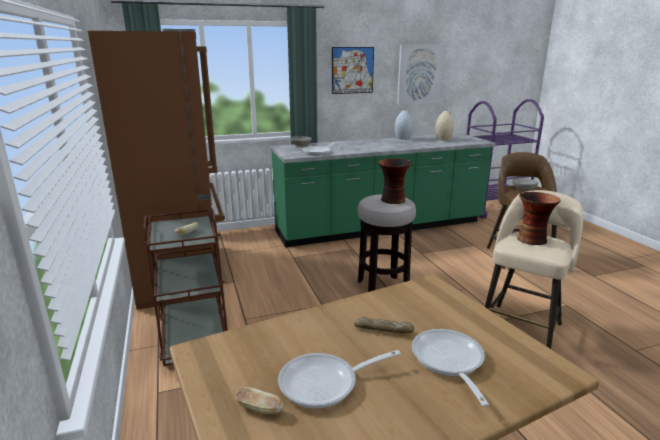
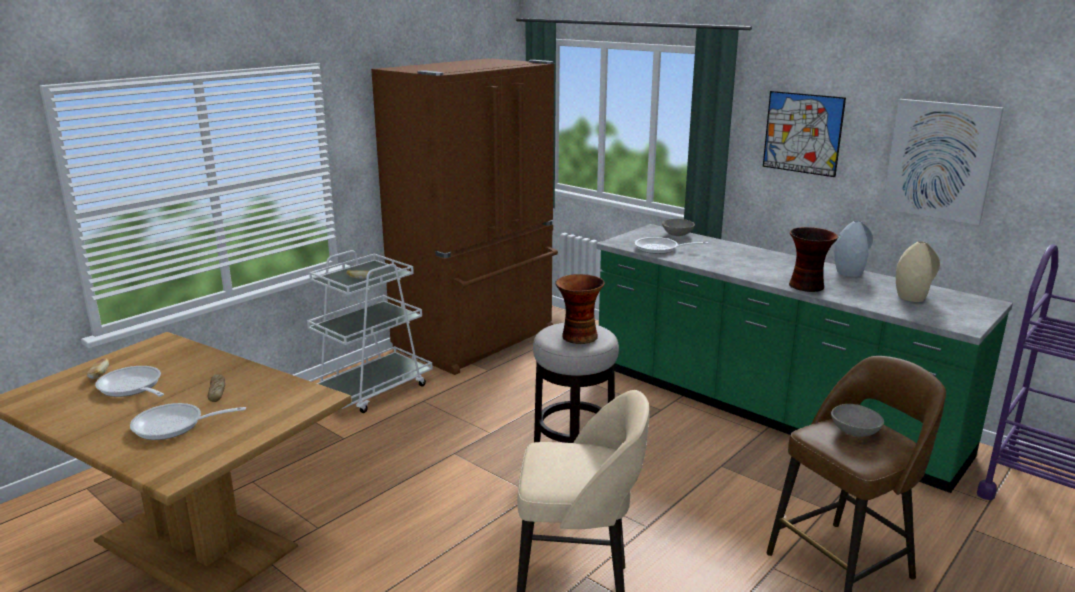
camera: 60 degrees right, 0 degrees up
brown cart [143,209,228,366] -> white cart [307,250,433,413]
frying pan [412,329,489,407] -> frying pan turned 150 degrees counterclockwise [130,403,246,440]
vase [517,192,561,245] -> vase moved to [789,227,838,292]

